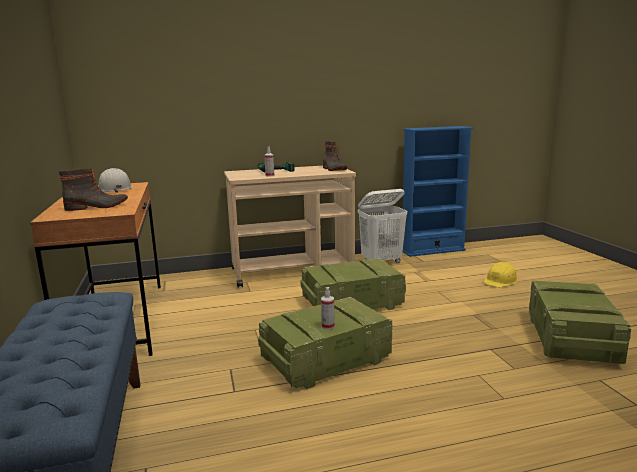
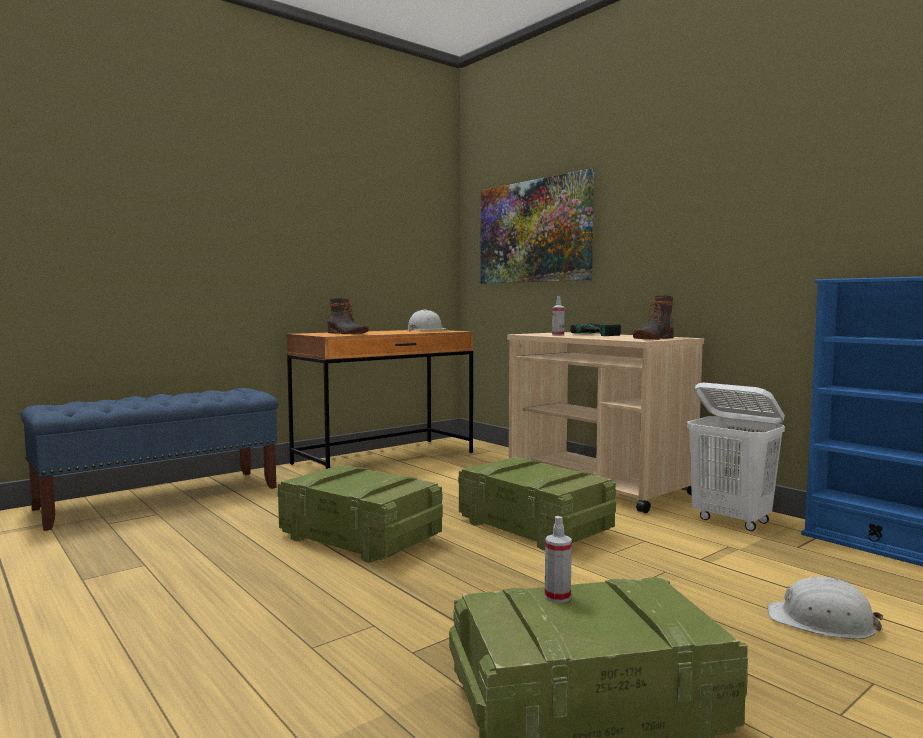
camera: 65 degrees right, 10 degrees down
spray bottle [321,287,335,329] -> spray bottle moved to [545,516,572,603]
yellow hard hat [484,262,518,287] -> white hard hat [767,577,884,639]
none -> picture [480,169,594,284]

